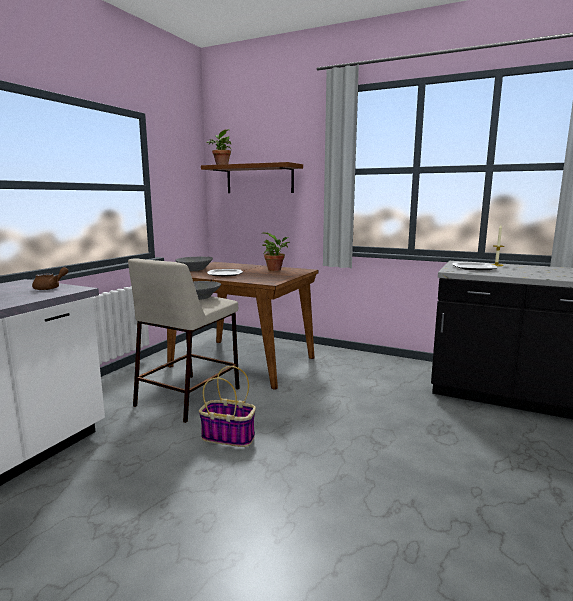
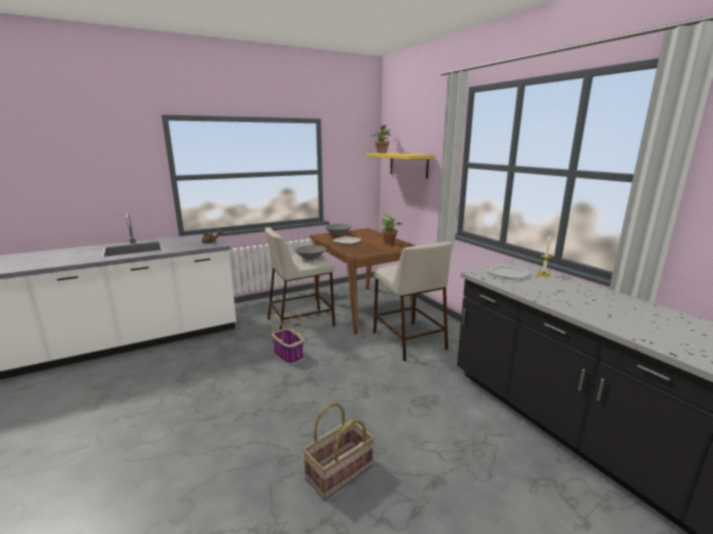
camera: 35 degrees right, 5 degrees up
brown shelf [201,162,303,193] -> yellow shelf [366,153,435,179]
none -> basket [303,403,374,500]
none -> beige stool [373,242,452,361]

